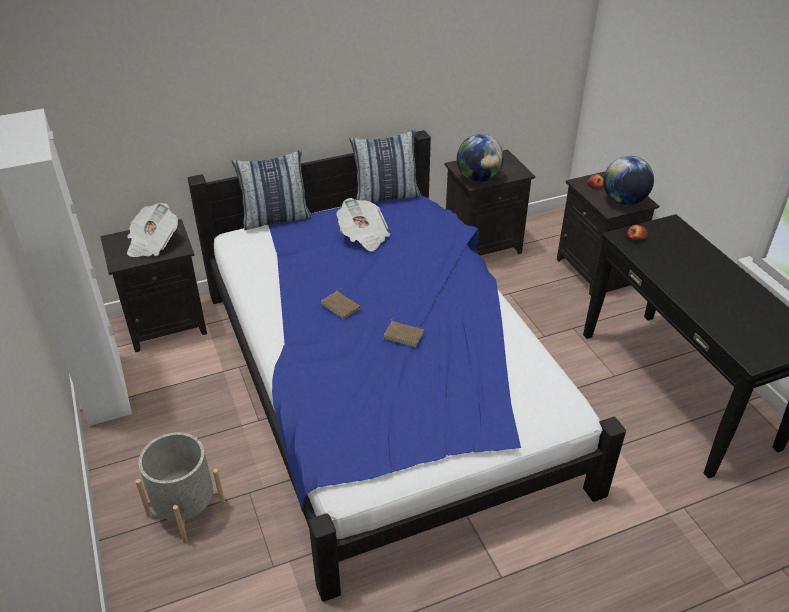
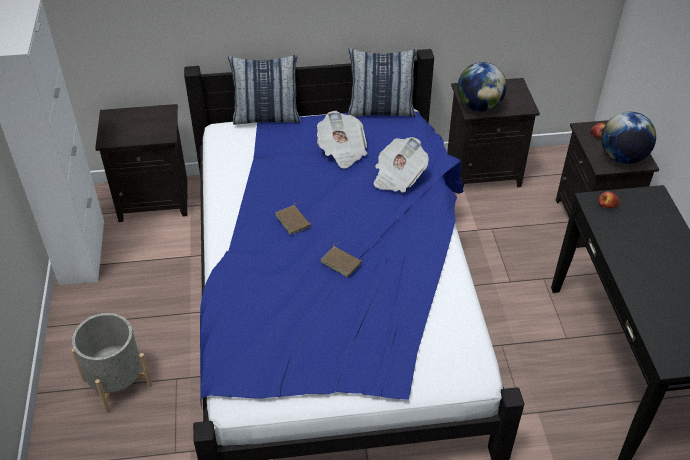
camera: 15 degrees right, 5 degrees up
newspaper [127,203,178,257] -> newspaper moved to [374,137,429,193]

